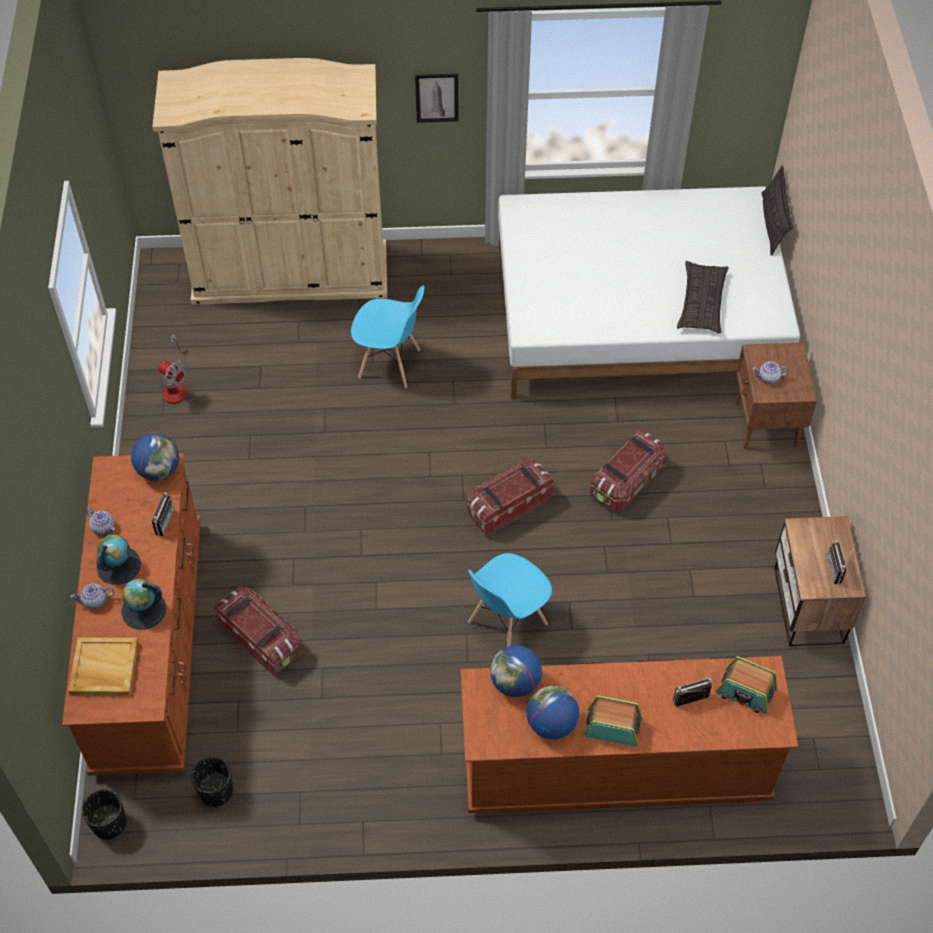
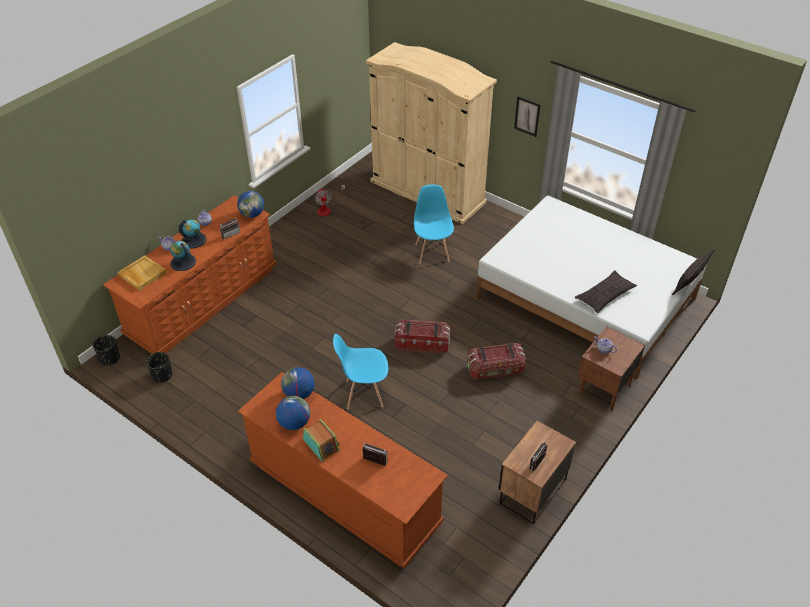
camera: 40 degrees right, 10 degrees down
storage box [214,588,300,675] -> none
blue chair [351,285,424,388] -> blue chair turned 150 degrees counterclockwise [414,185,454,264]
radio [716,657,777,714] -> none

